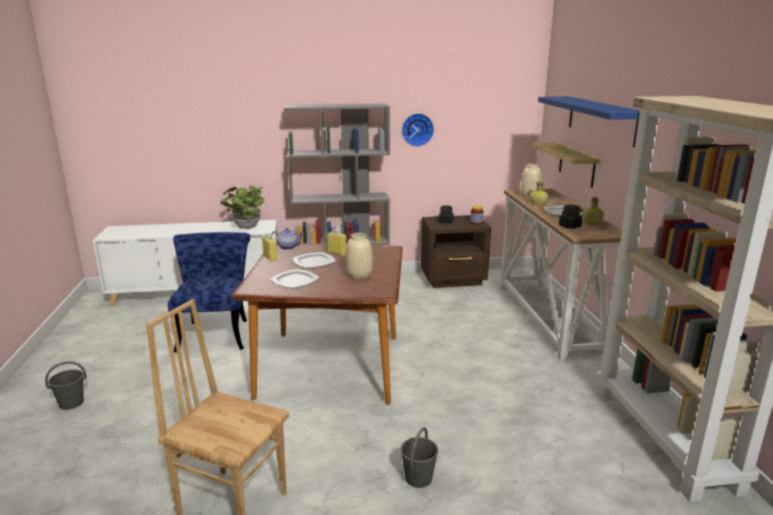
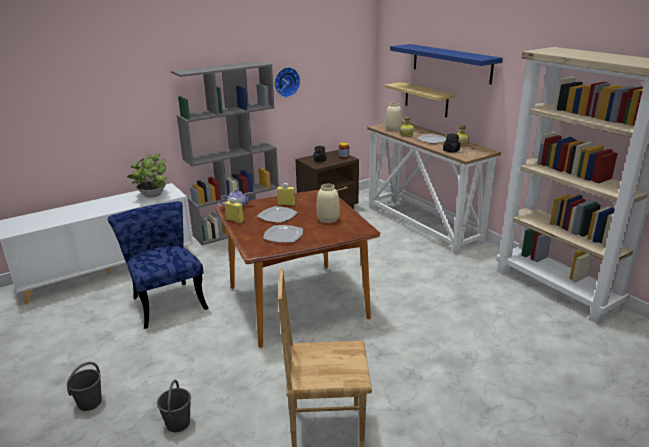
camera: 25 degrees left, 5 degrees up
grey bucket [401,427,438,488] -> grey bucket moved to [157,380,191,432]

